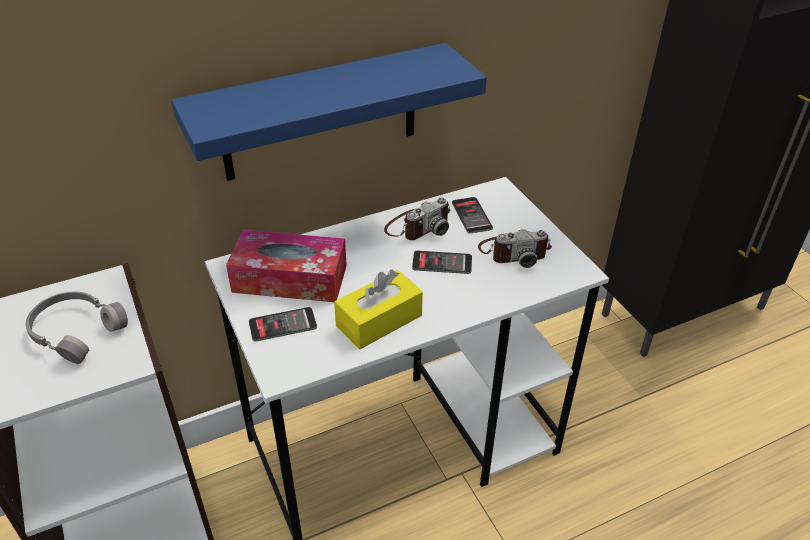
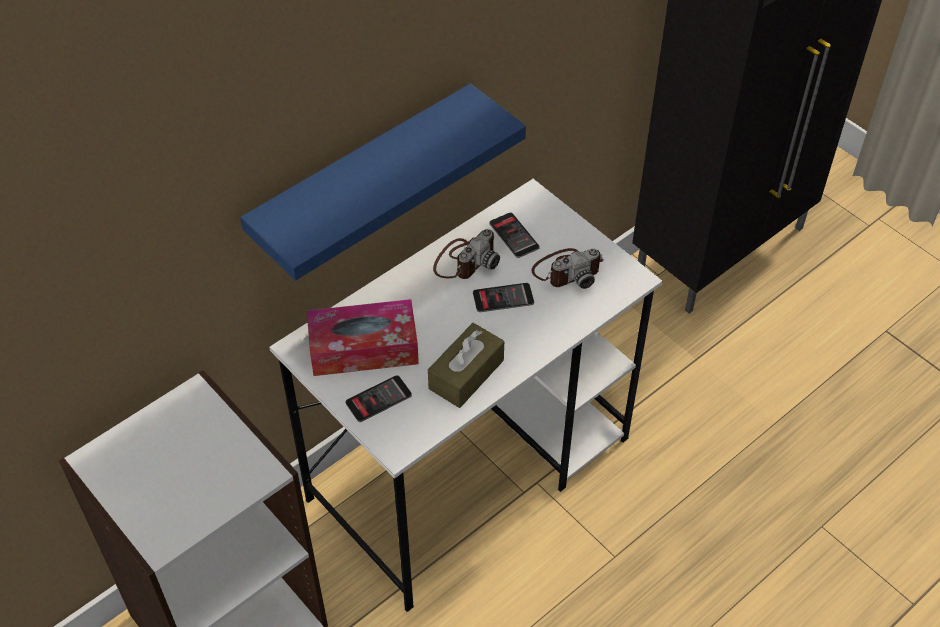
camera: 15 degrees left, 10 degrees up
grey headphones [26,292,128,364] -> none
yellow tissue box [334,270,423,349] -> brown tissue box [428,323,504,408]

